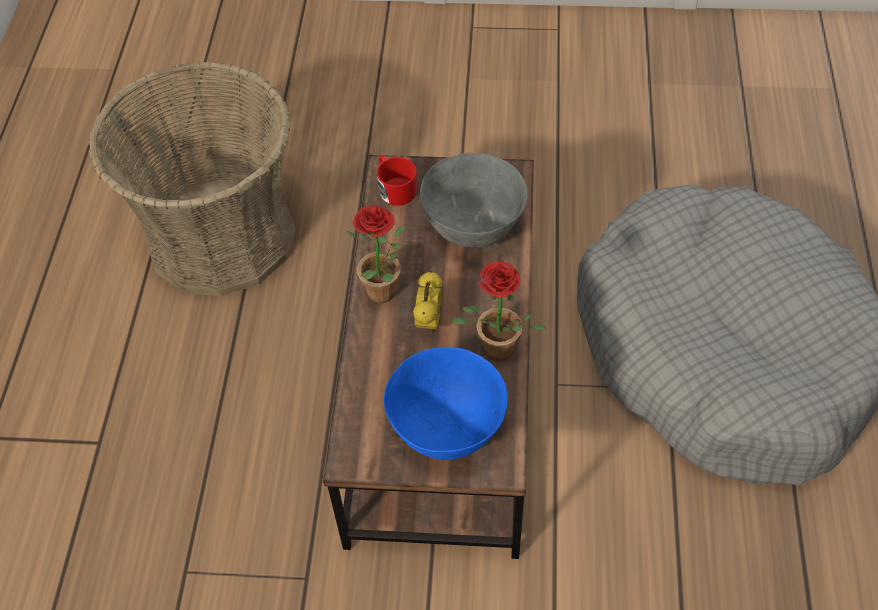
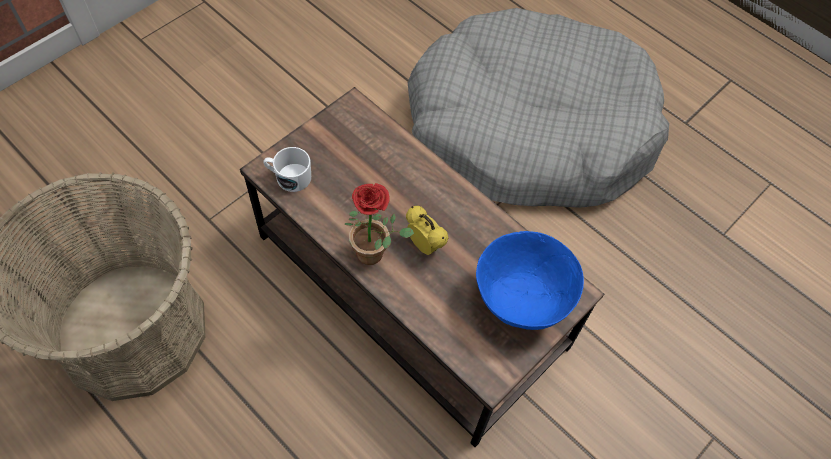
camera: 55 degrees left, 5 degrees up
red mug [377,155,417,206] -> white mug [264,147,311,192]
grey bowl [420,153,528,248] -> none
potted plant [452,262,546,361] -> none

